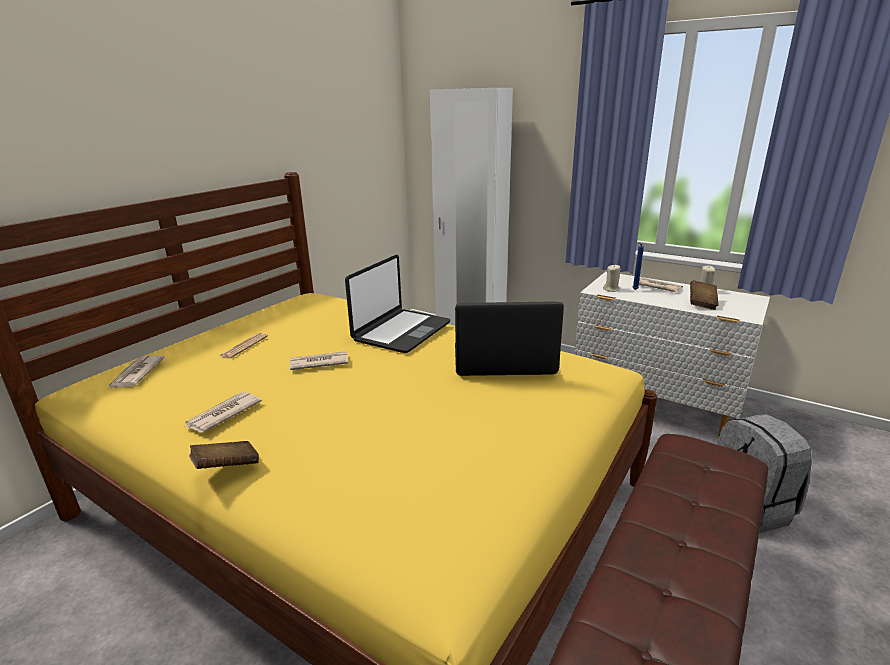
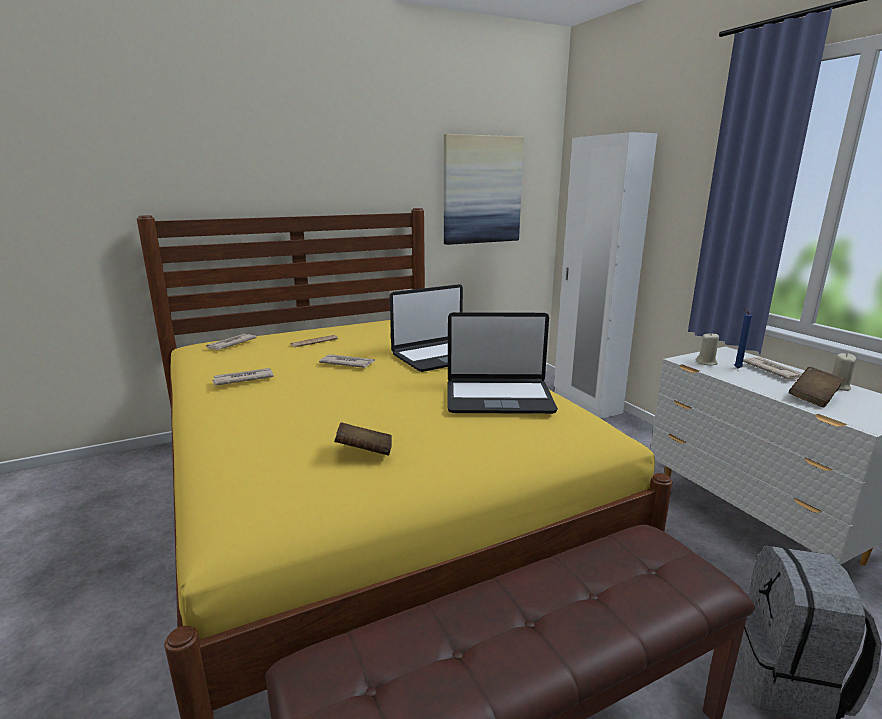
camera: 30 degrees right, 5 degrees down
brown book [189,441,259,469] -> brown book moved to [334,422,392,456]
laptop [455,301,564,376] -> laptop turned 150 degrees clockwise [448,312,558,414]
none -> picture [444,134,524,245]

